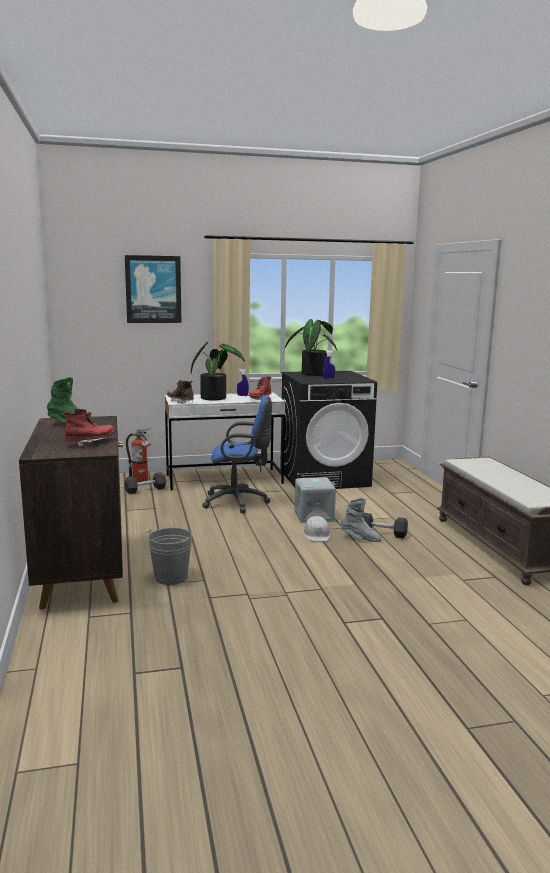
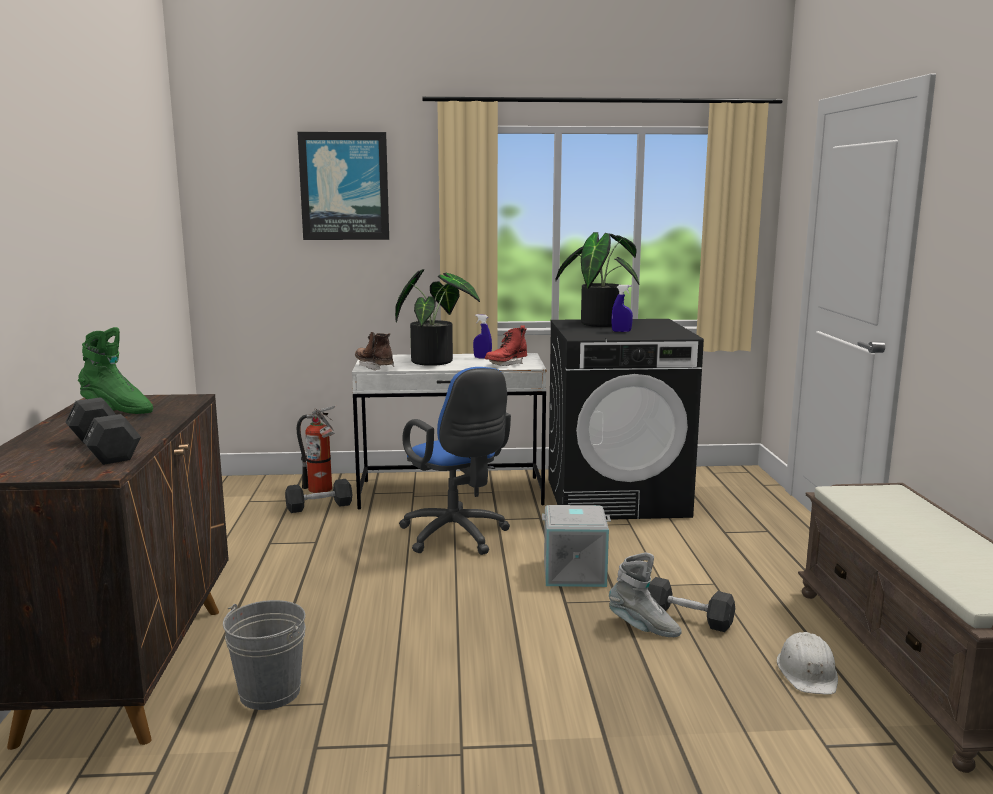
camera: 10 degrees right, 0 degrees up
red boot [64,409,115,446] -> black dumbbell [65,397,141,465]
blue office chair [202,396,272,513] -> blue office chair turned 45 degrees clockwise [399,367,511,555]
white hard hat [303,516,331,542] -> white hard hat moved to [777,632,838,695]

